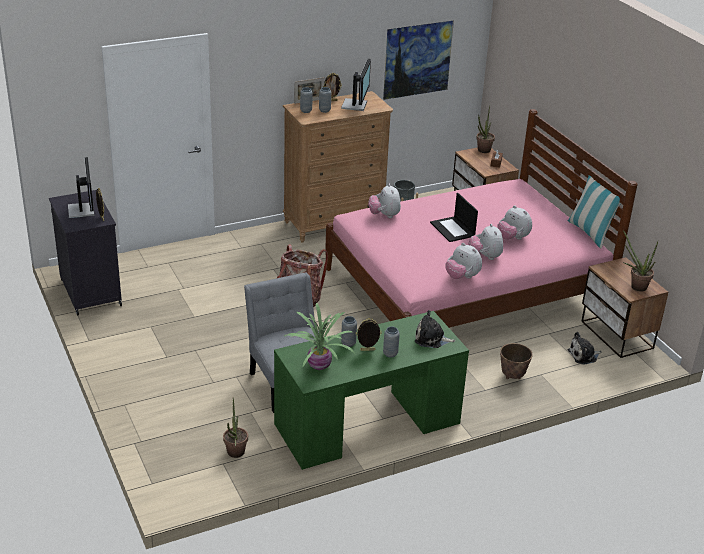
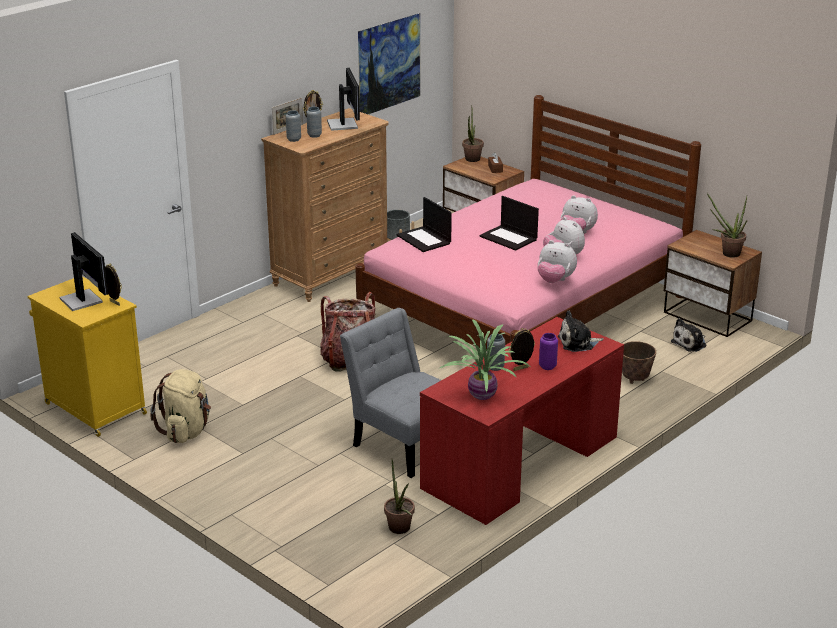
camera: 20 degrees left, 5 degrees down
black cabinet [49,190,122,316] -> yellow cabinet [27,277,147,437]
green desk [274,311,469,470] -> red desk [420,317,624,525]
plush toy [368,184,401,218] -> laptop [397,197,452,252]
grey vase [383,327,400,358] -> purple vase [539,333,558,370]
pillow [568,175,621,248] -> none
none -> beige backpack [150,369,211,443]

